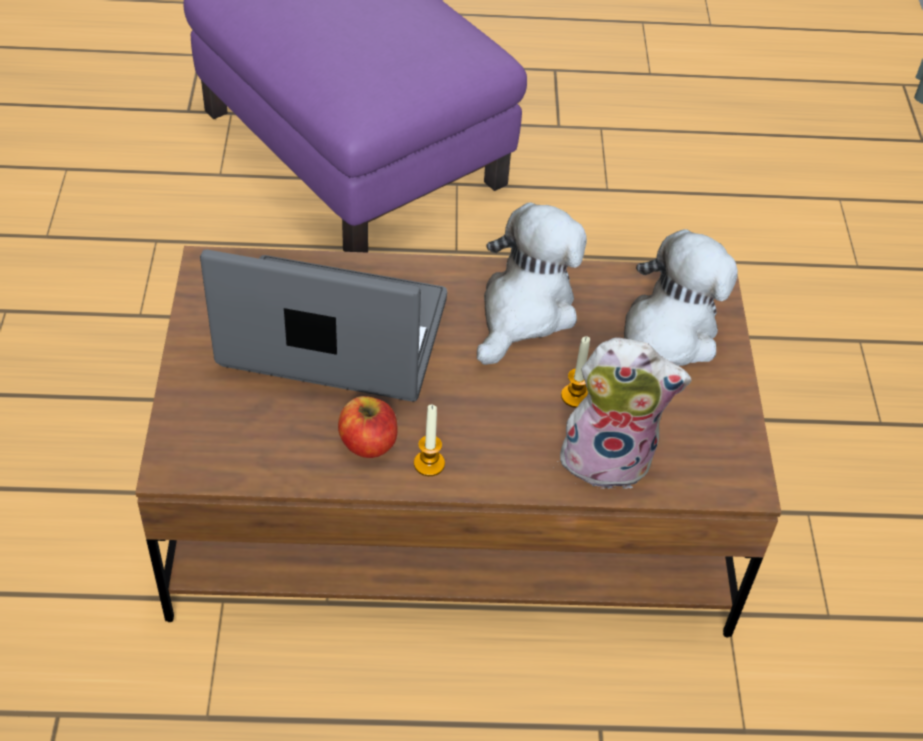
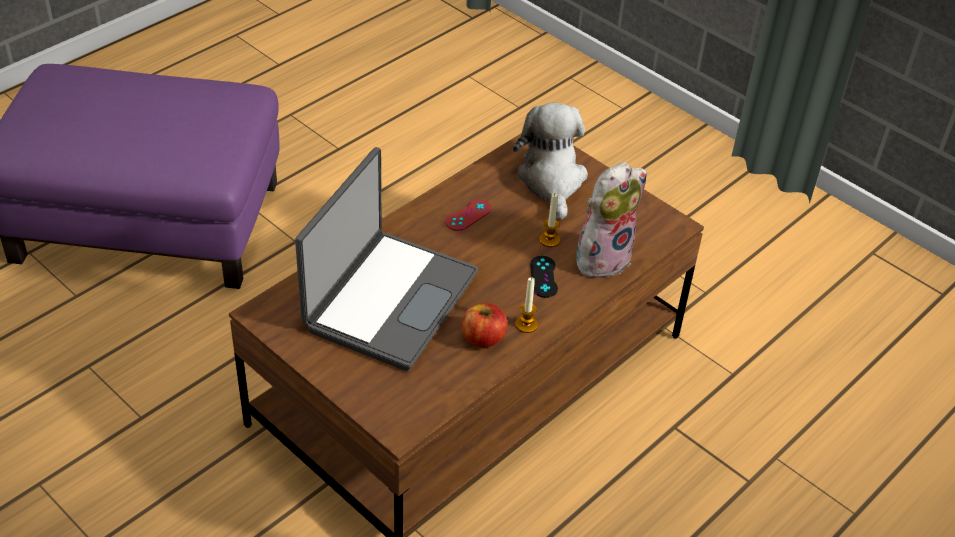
camera: 45 degrees left, 5 degrees down
laptop [200,249,447,401] -> laptop turned 150 degrees clockwise [295,147,478,371]
plush toy [477,202,587,365] -> red game controller [445,199,492,231]
none -> black game controller [530,256,558,298]

